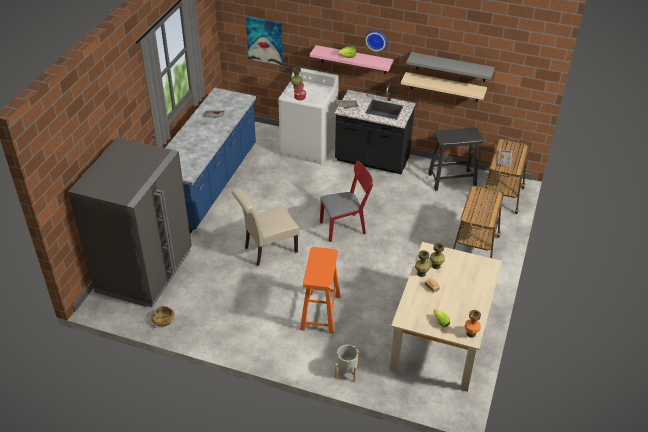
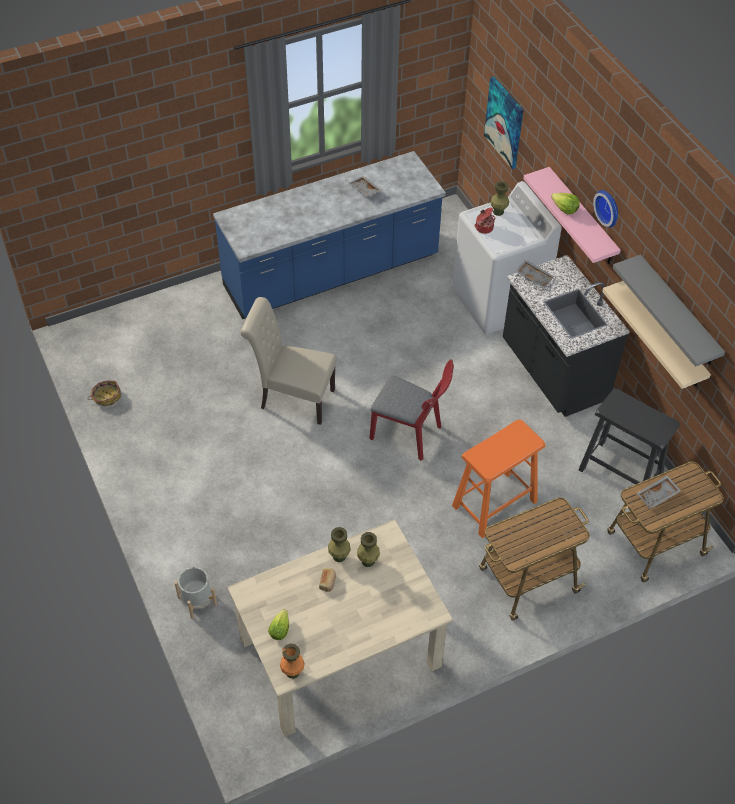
camera: 45 degrees right, 10 degrees up
grey fridge [68,137,192,307] -> none
orange stool [300,247,340,334] -> orange stool moved to [452,420,546,538]

